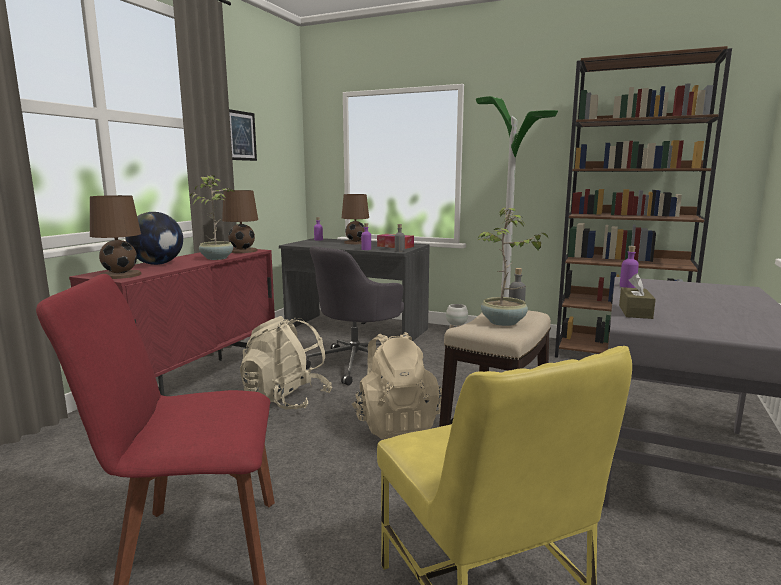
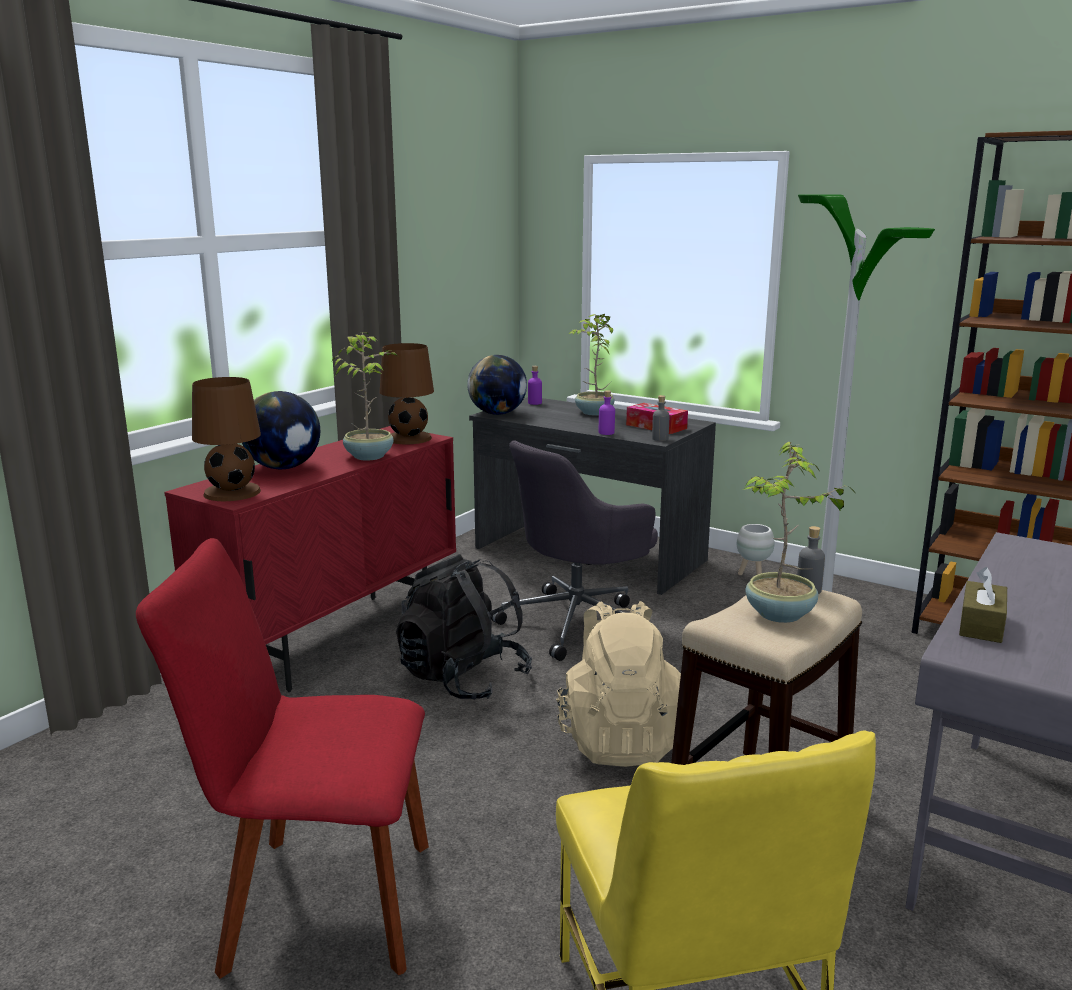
camera: 10 degrees right, 5 degrees up
picture [229,109,257,161] -> none
beige backpack [240,316,332,410] -> black backpack [396,554,532,700]
brown table lamp [342,194,369,244] -> potted plant [568,314,615,415]
purple bottle [620,246,639,288] -> none
none -> globe [467,355,527,415]

